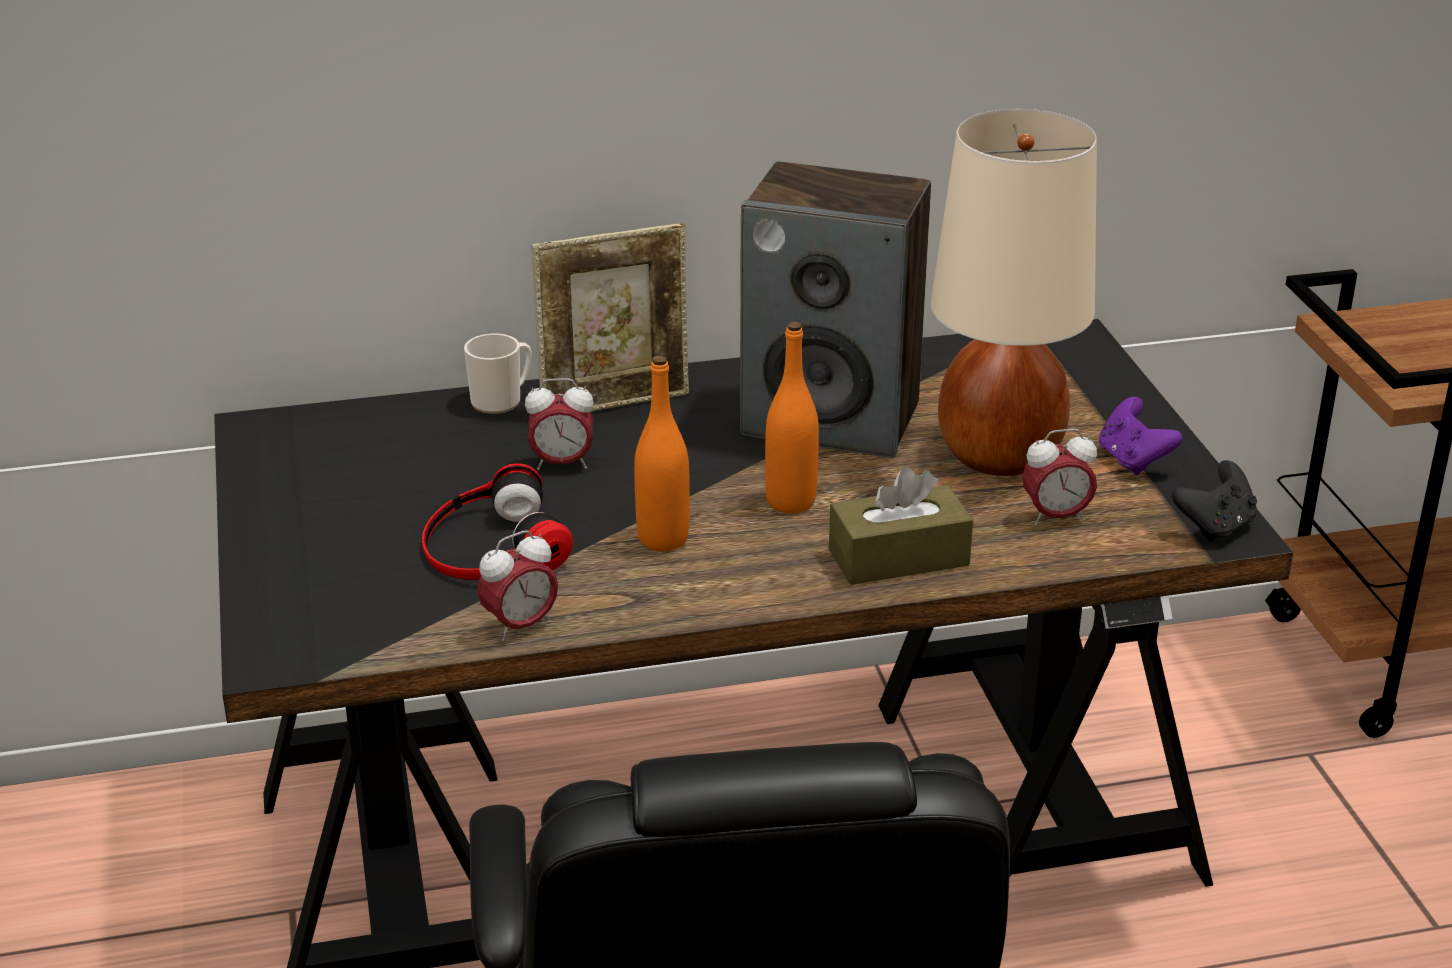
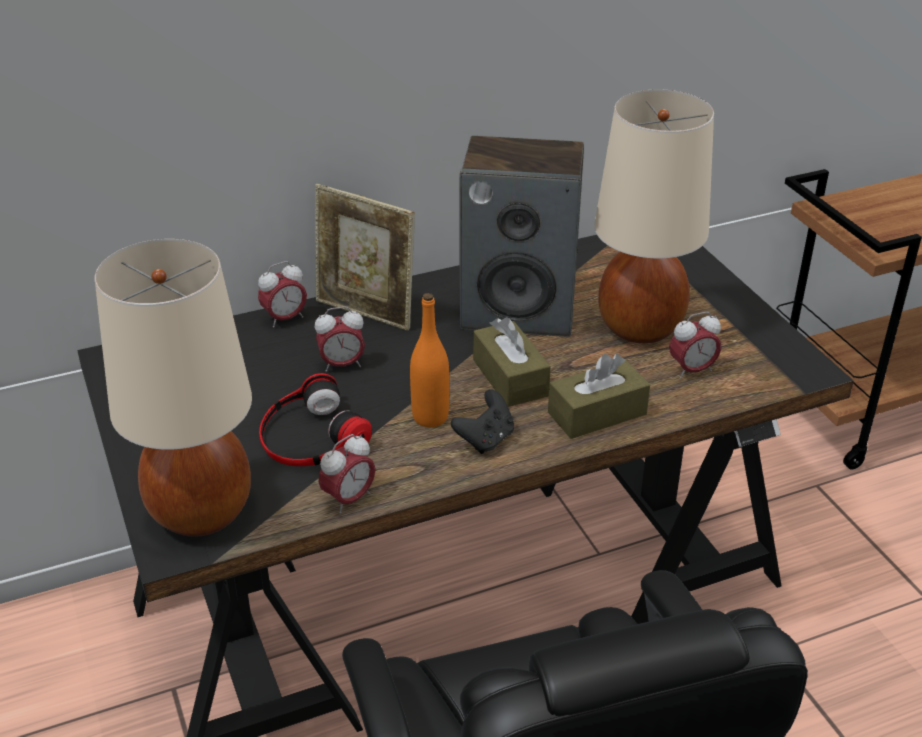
camera: 10 degrees left, 5 degrees up
mug [464,334,532,414] -> alarm clock [258,261,307,328]
picture frame [531,223,689,412] -> picture frame turned 60 degrees clockwise [315,184,415,331]
orange bottle [765,322,819,513] -> brown tissue box [473,317,551,407]
purple game controller [1099,397,1183,475] -> none
black game controller [1172,460,1257,542] -> black game controller moved to [451,390,514,454]
none -> beige table lamp [94,239,252,537]

